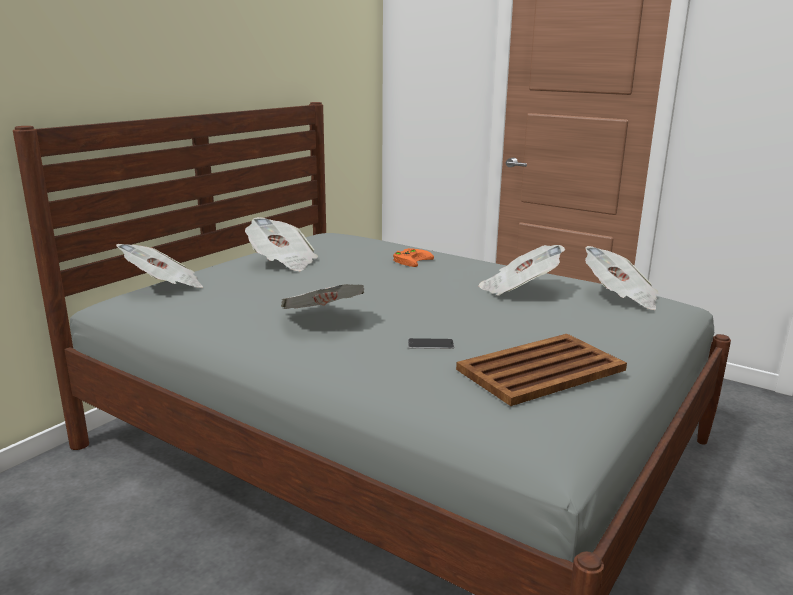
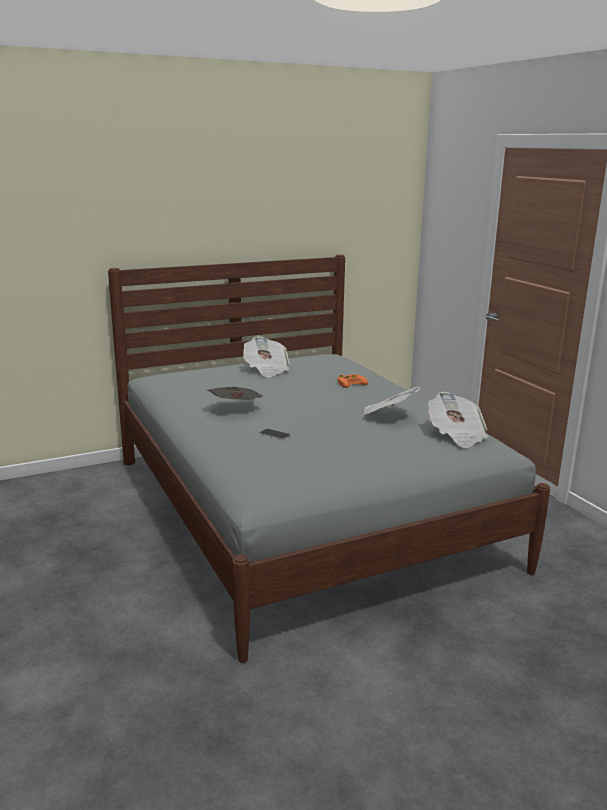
camera: 30 degrees right, 0 degrees up
newspaper [116,244,203,288] -> none
brown tray [456,334,627,406] -> none

